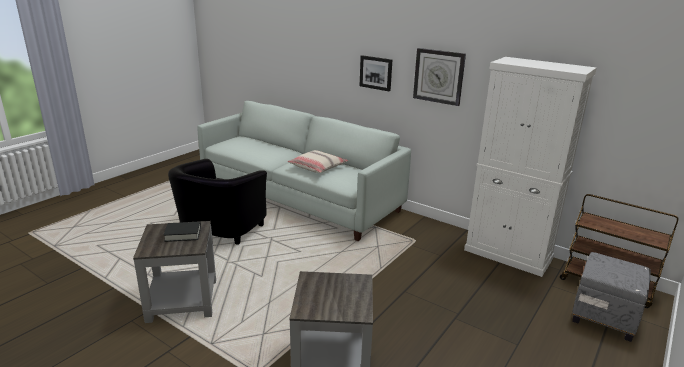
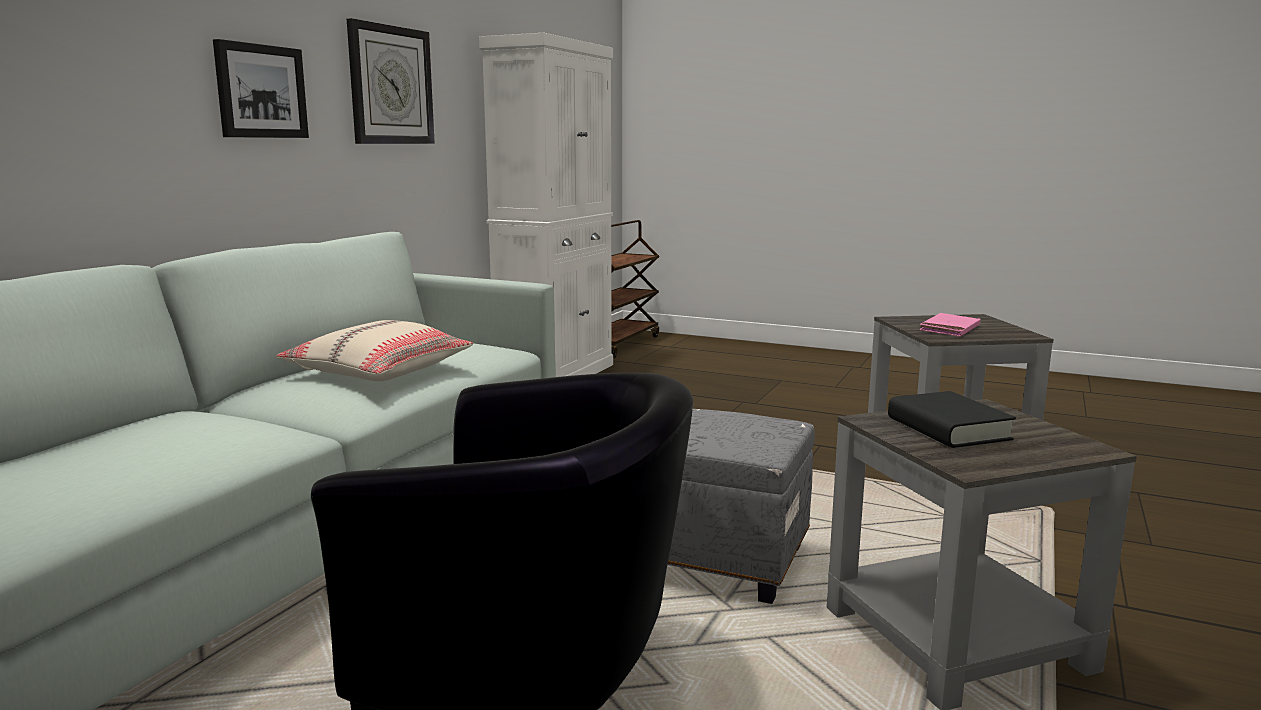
camera: 100 degrees left, 10 degrees down
grey ottoman [572,252,651,342] -> grey ottoman moved to [667,409,815,604]
none -> pink book [919,313,981,337]

